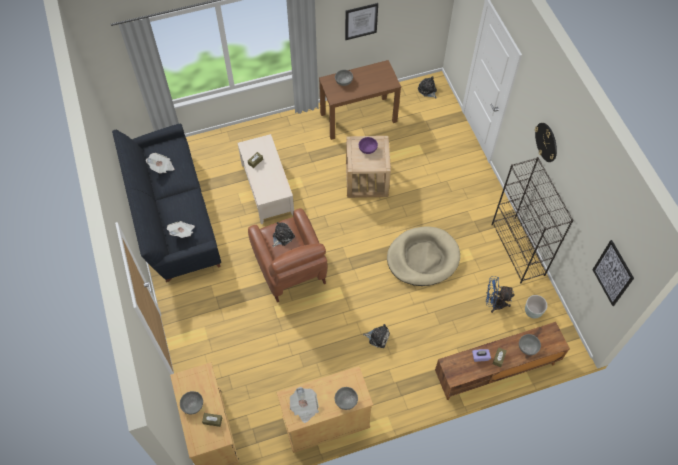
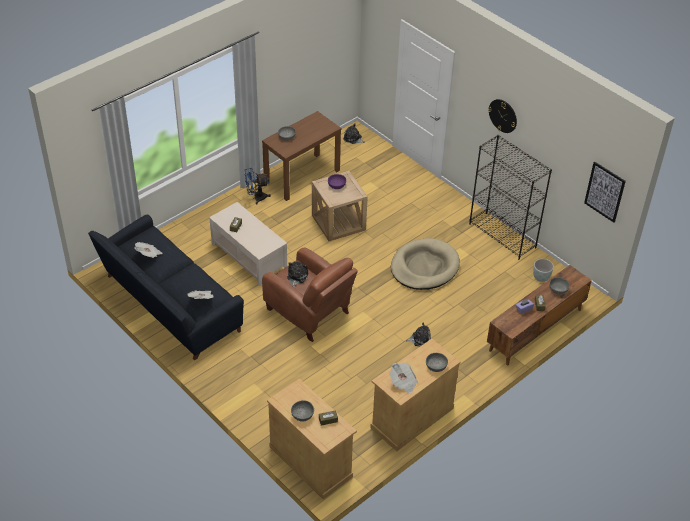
camera: 25 degrees left, 15 degrees down
picture [345,3,378,40] -> none
blue fan [486,276,514,313] -> blue fan moved to [245,168,271,204]

